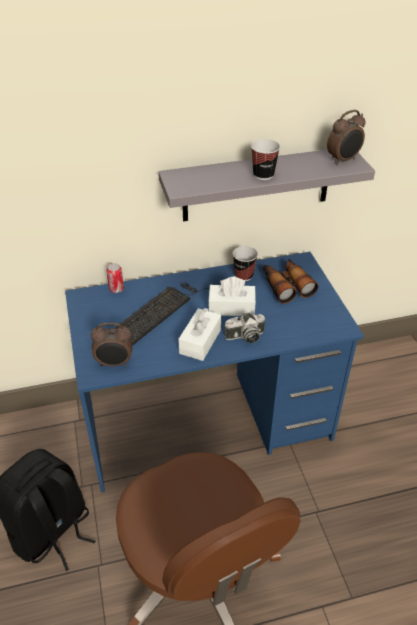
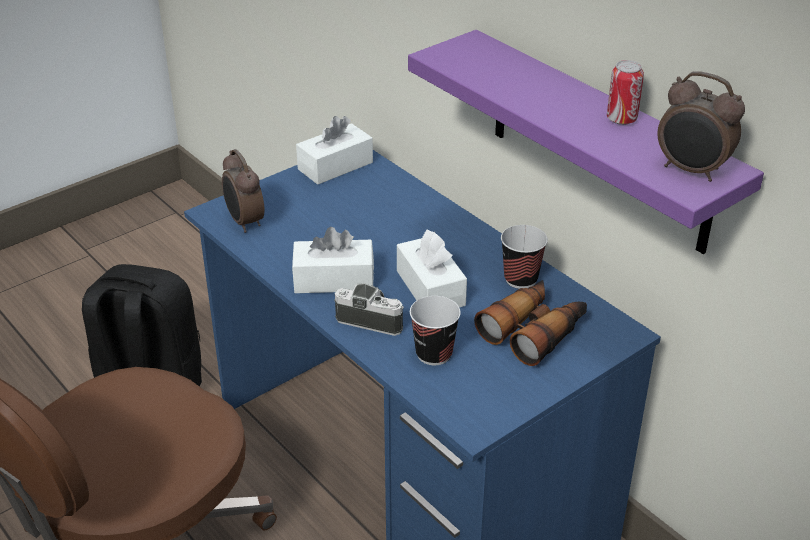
camera: 65 degrees right, 5 degrees down
can [106,263,124,293] -> can moved to [607,60,644,125]
keyboard [114,282,207,346] -> none
grey shelf [158,150,375,221] -> purple shelf [408,30,764,254]
camera [224,312,265,343] -> camera turned 150 degrees clockwise [335,283,404,336]
cup [251,139,280,180] -> cup moved to [410,296,461,365]
none -> white tissue box [296,116,373,184]

